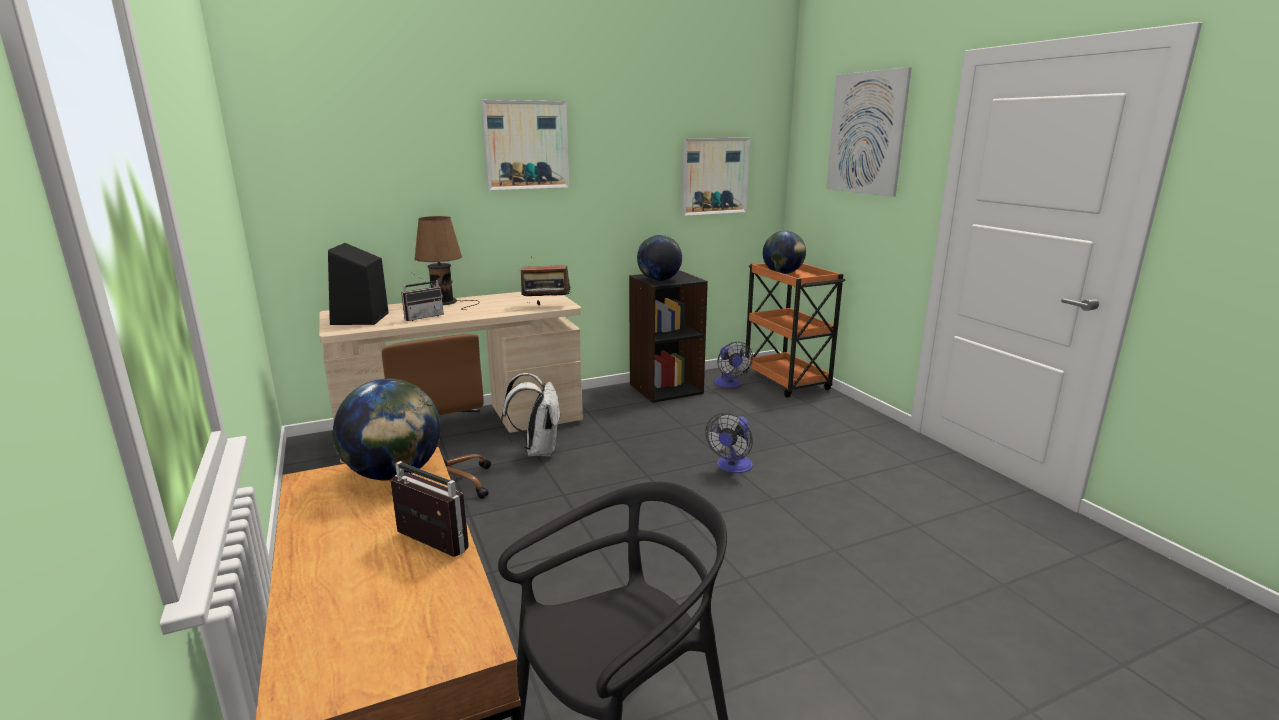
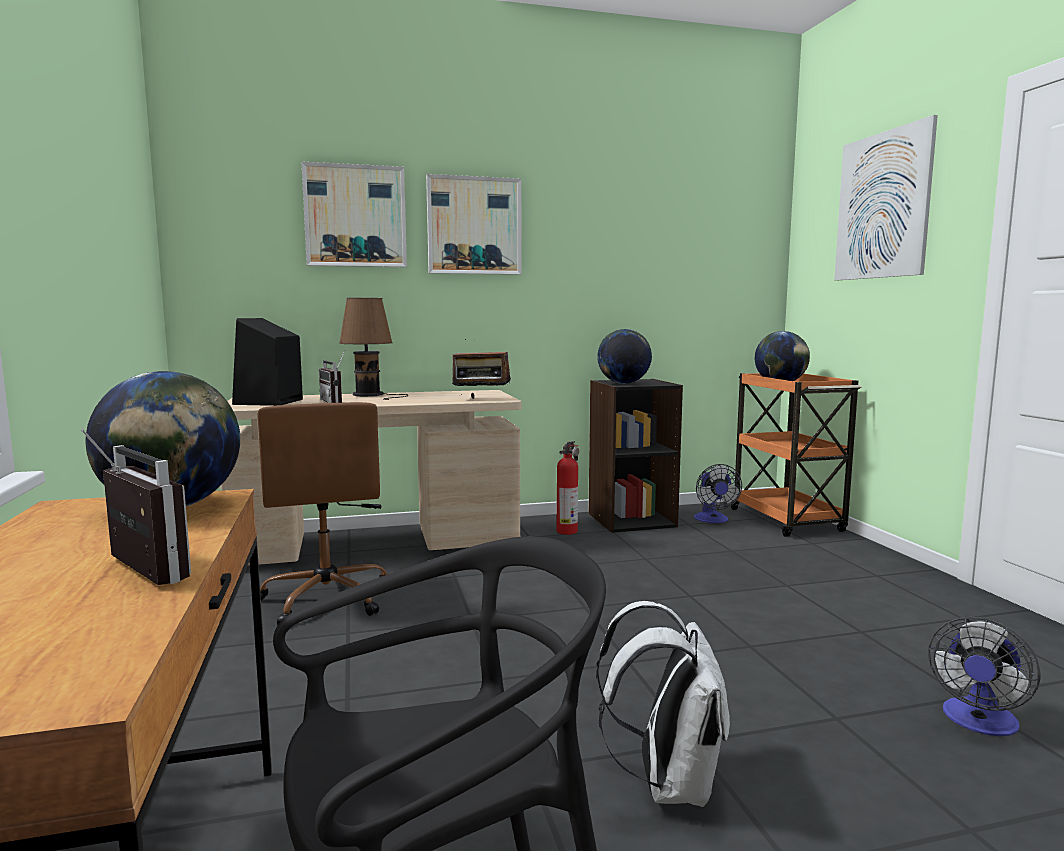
camera: 10 degrees right, 10 degrees down
radio [401,272,444,321] -> radio turned 90 degrees clockwise [319,350,345,403]
white backpack [501,373,561,457] -> white backpack moved to [596,601,730,807]
picture [681,138,750,216] -> picture moved to [302,162,407,267]
fan [705,413,753,473] -> fan moved to [928,617,1041,736]
none -> fire extinguisher [557,441,579,535]

